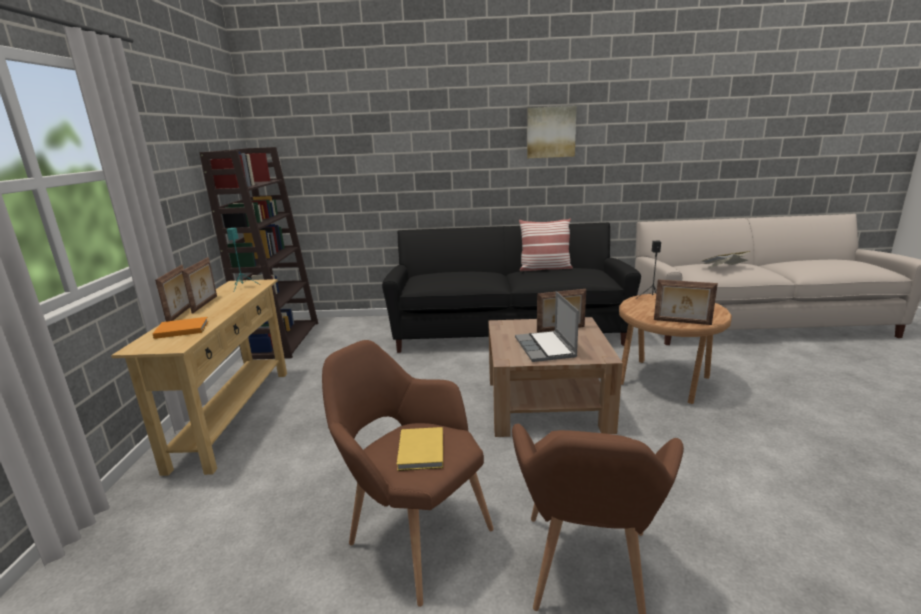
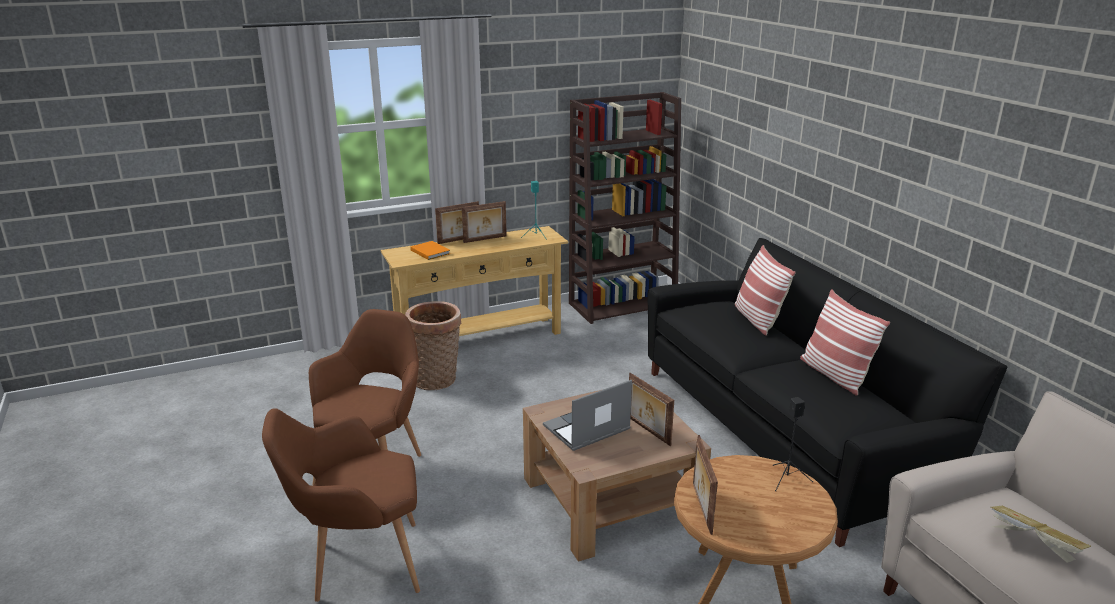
camera: 65 degrees right, 5 degrees up
yellow book [397,427,443,471] -> none
picture [527,106,577,158] -> none
none -> basket [405,301,461,390]
none -> pillow [735,245,796,336]

